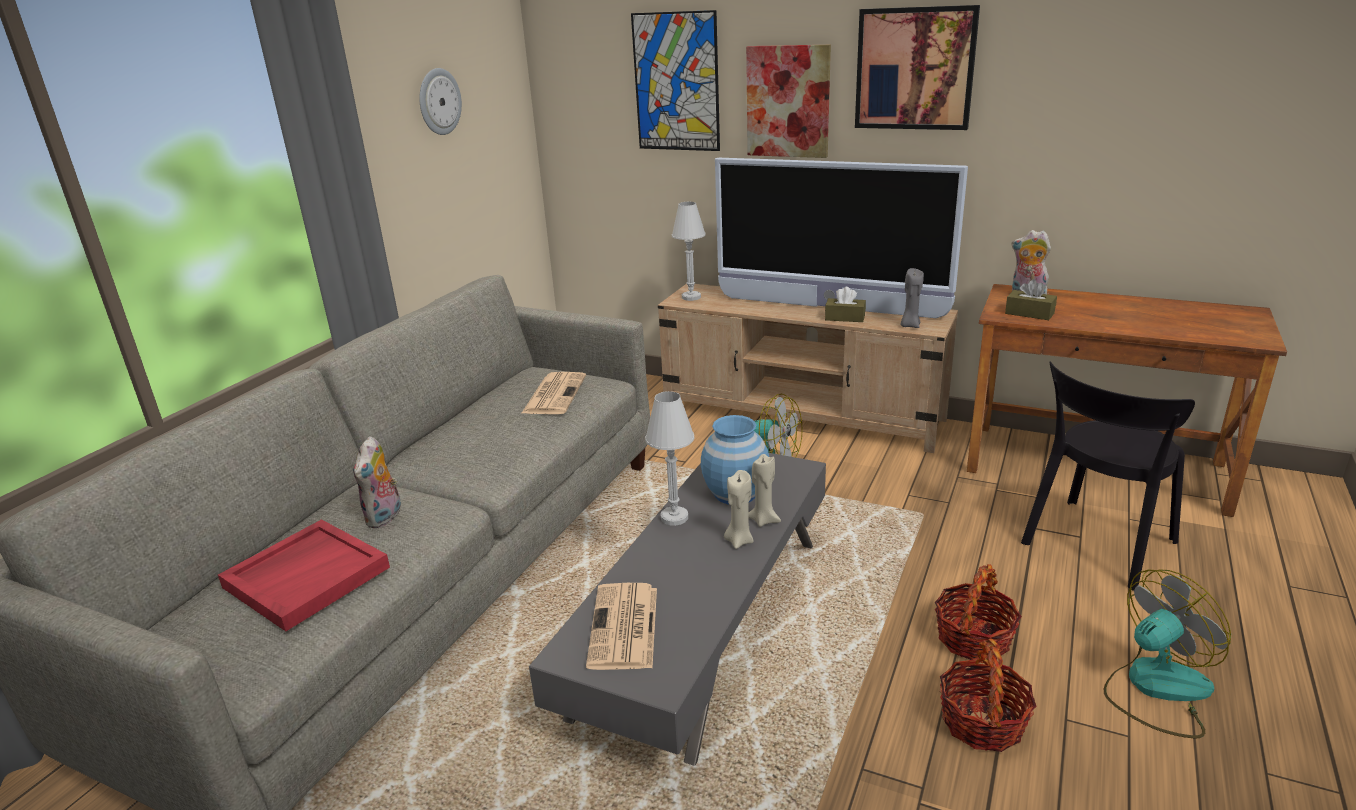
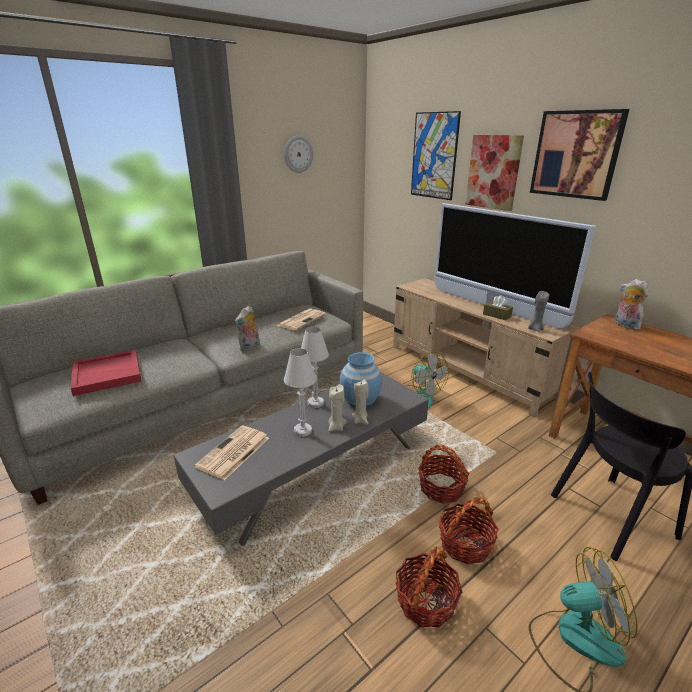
camera: 25 degrees right, 0 degrees up
plush toy [353,436,401,528] -> plush toy moved to [235,306,260,352]
white table lamp [672,202,706,301] -> white table lamp moved to [284,348,317,437]
brown tissue box [1005,279,1057,320] -> none
none -> basket [418,444,469,504]

